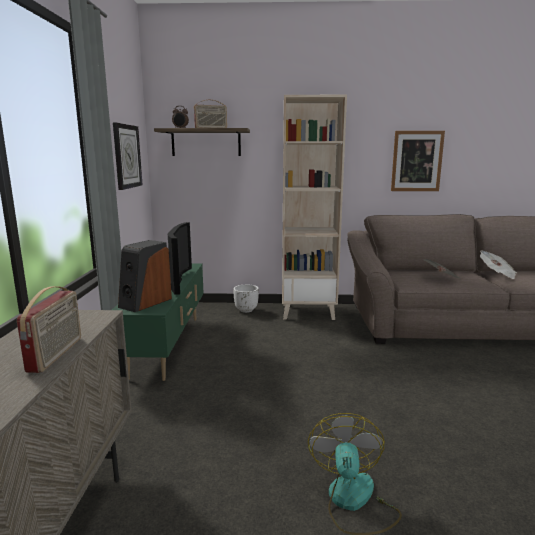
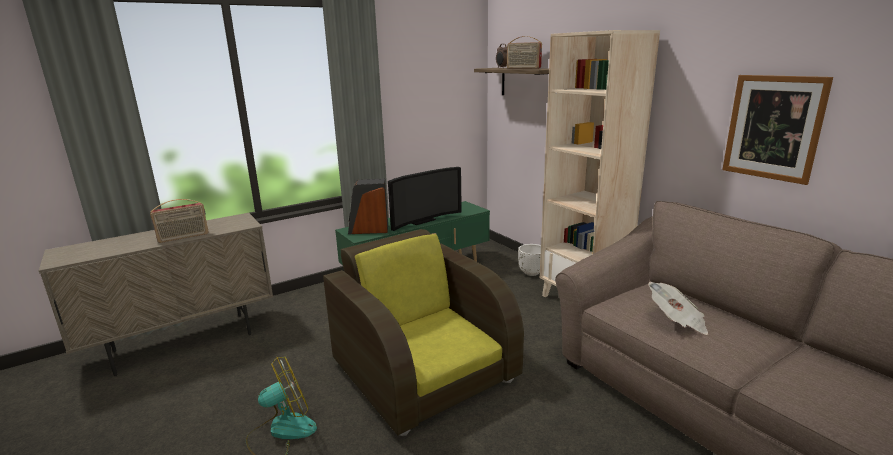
camera: 55 degrees right, 5 degrees up
wall clock [113,122,143,190] -> none
newspaper [480,250,517,279] -> none
none -> brown armchair [323,229,524,436]

